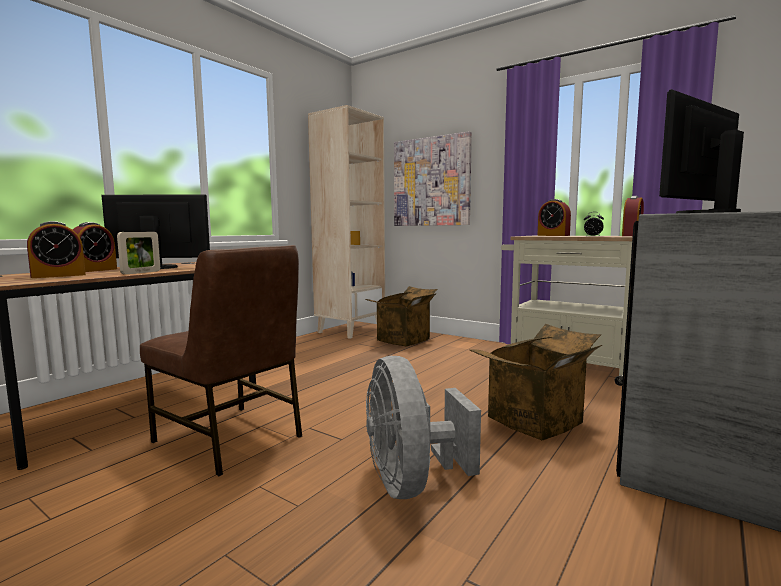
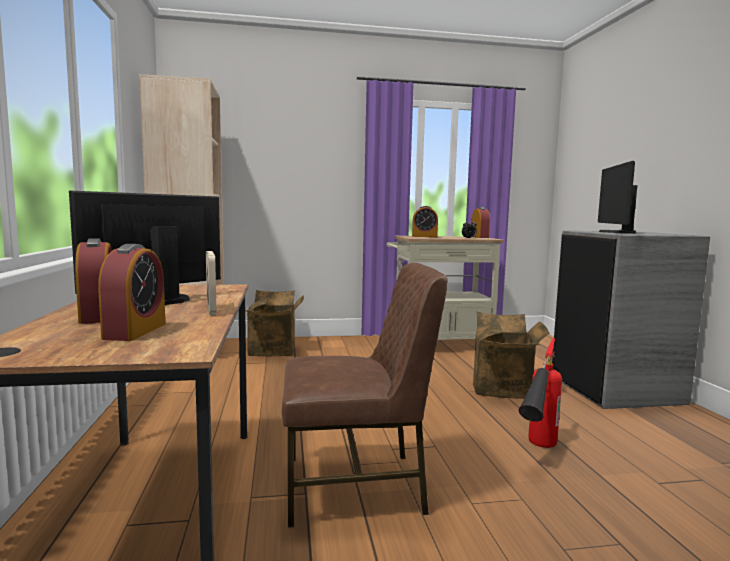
camera: 45 degrees left, 0 degrees up
grey fan [366,356,481,499] -> fire extinguisher [519,338,562,448]
picture [394,132,472,226] -> none

